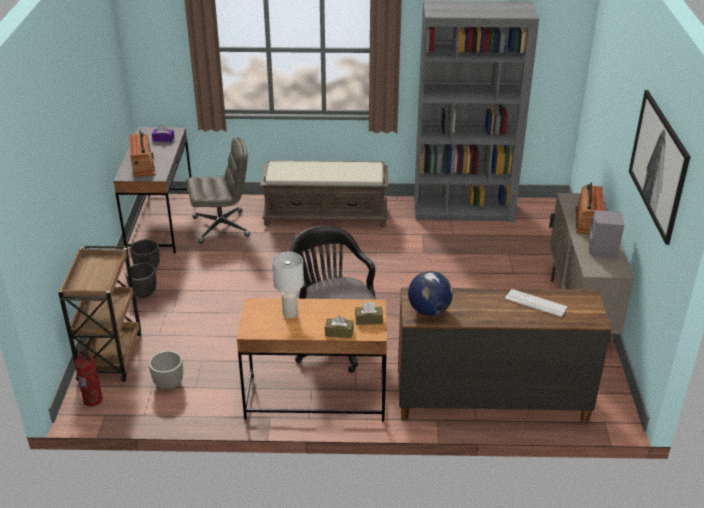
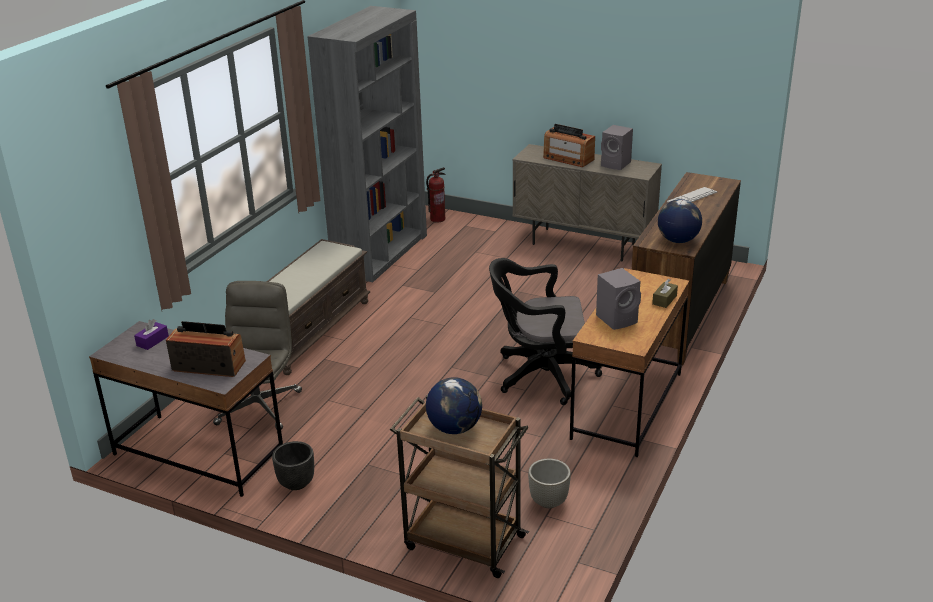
camera: 65 degrees left, 5 degrees down
fire extinguisher [75,348,103,407] -> fire extinguisher moved to [426,167,446,223]
black planter [126,263,157,298] -> none
white table lamp [272,252,304,318] -> grey speaker [596,268,641,330]
brown tissue box [355,302,383,325] -> none
picture [629,90,690,245] -> none
none -> globe [426,377,482,434]

